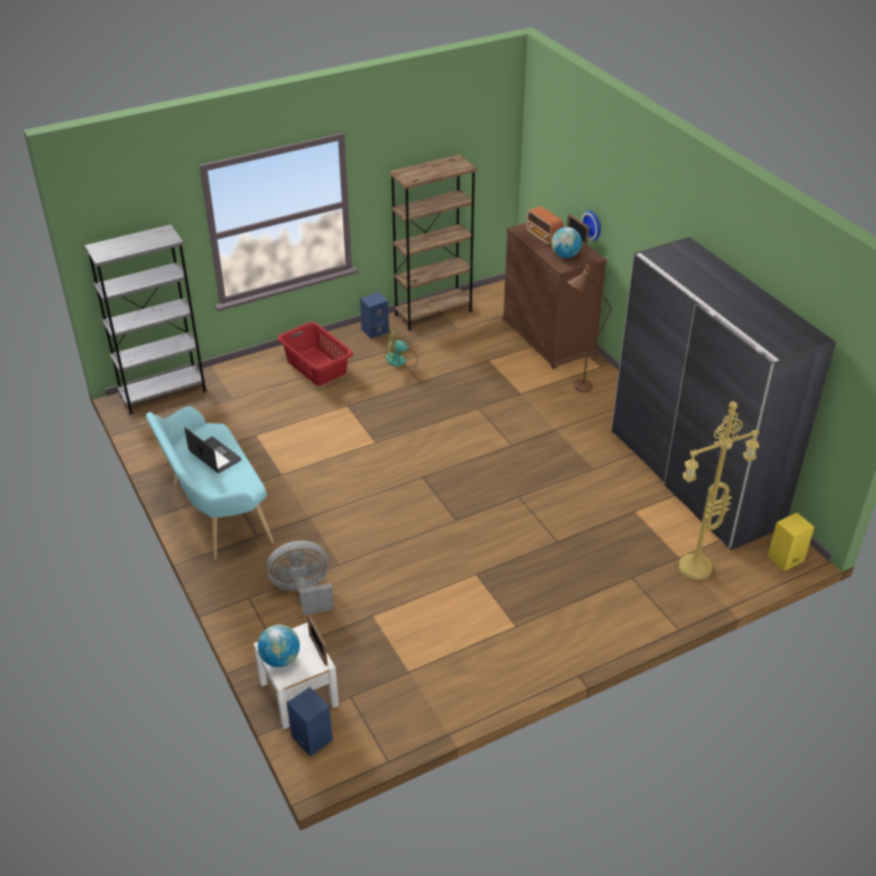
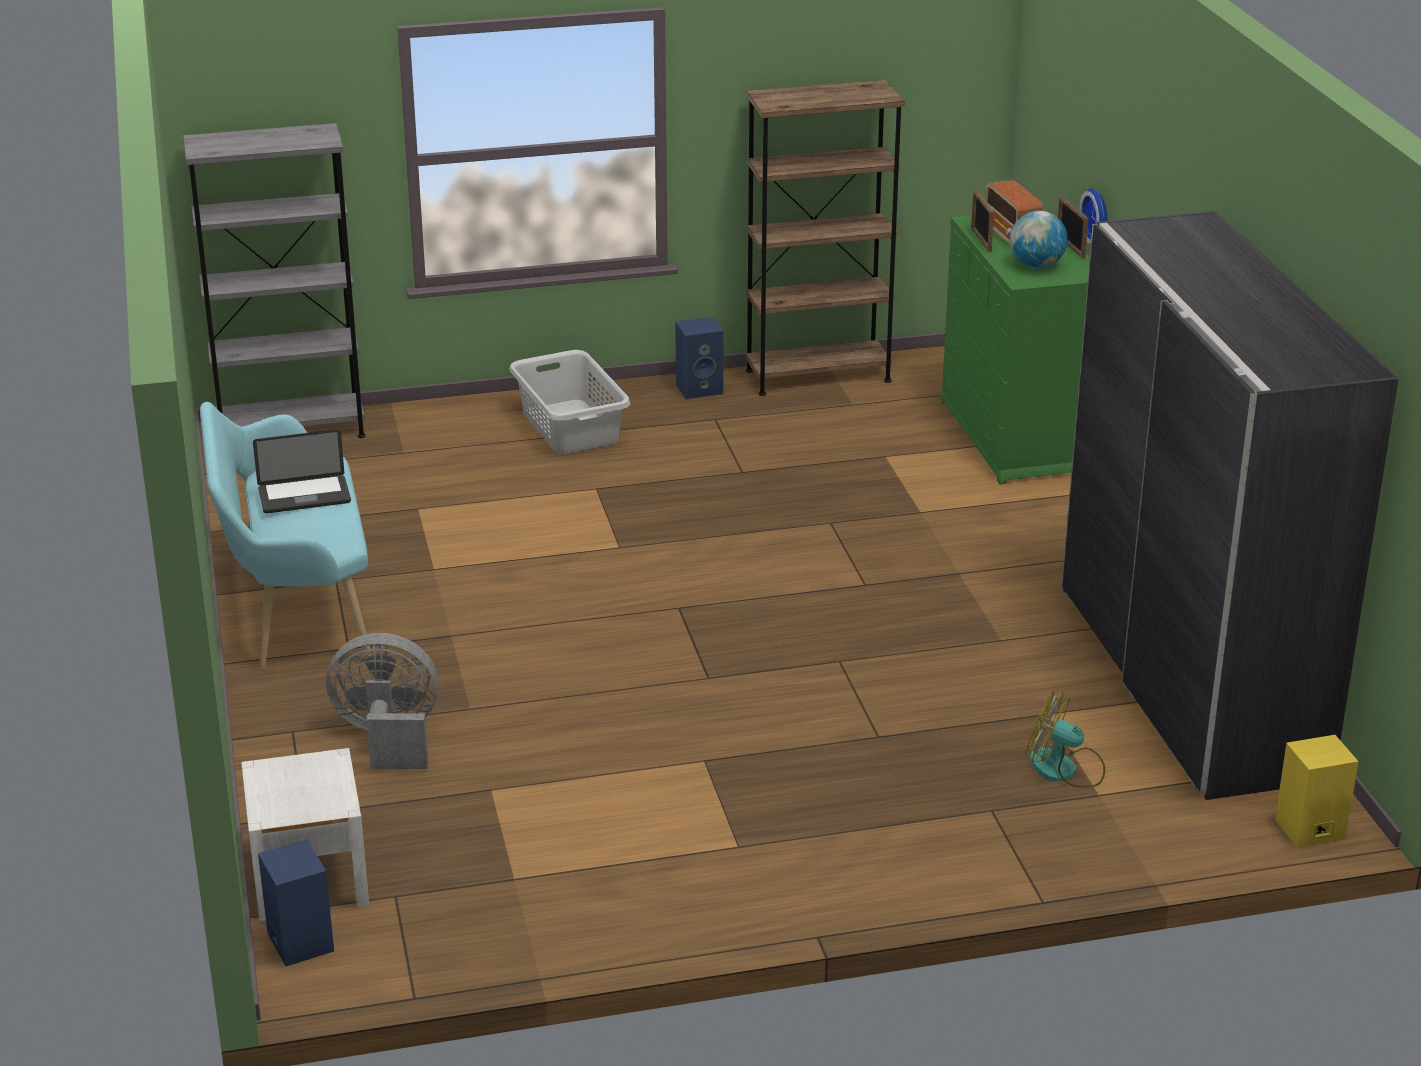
camera: 15 degrees right, 10 degrees down
laptop [184,427,241,473] -> laptop turned 105 degrees clockwise [253,429,351,513]
globe [258,625,300,667] -> none
red laundry basket [278,322,353,386] -> grey laundry basket [509,350,630,454]
picture frame [307,614,328,666] -> picture frame moved to [971,189,994,252]
fan [385,328,418,368] -> fan moved to [1026,690,1105,788]
brown dresser [502,223,607,369] -> green dresser [940,209,1090,485]
brown floor lamp [568,264,611,392] -> none
yellow floor lamp [679,401,759,580] -> none

